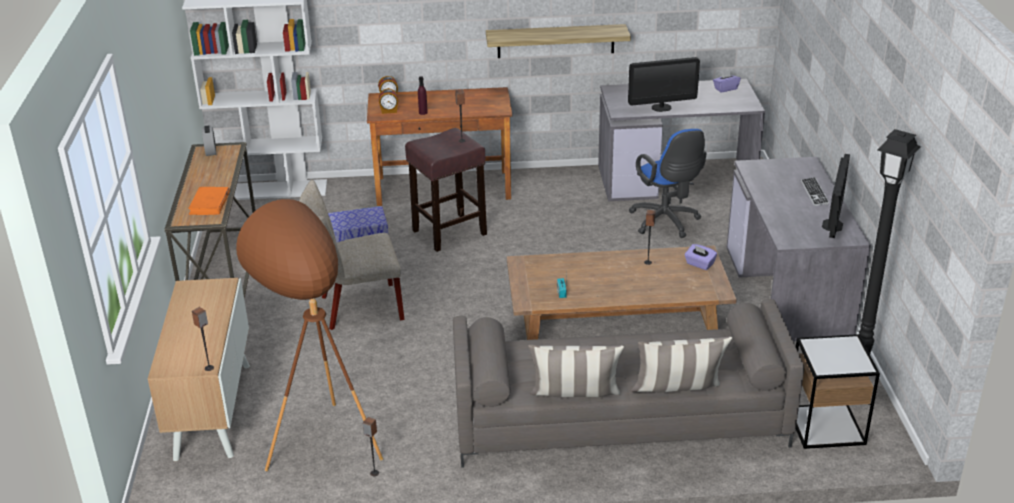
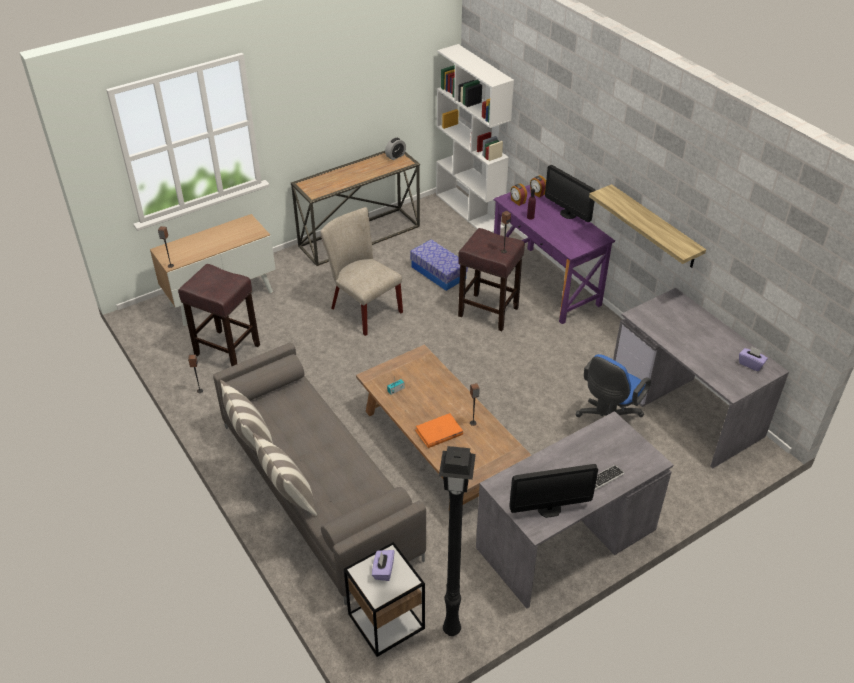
camera: 60 degrees right, 10 degrees up
orange book [188,187,230,215] -> orange book moved to [415,413,463,448]
brown floor lamp [236,199,383,471] -> brown stool [178,264,260,366]
brown desk [367,87,512,206] -> purple desk [494,185,615,324]
monitor [628,57,700,112] -> monitor moved to [545,165,596,222]
purple tissue box [685,244,717,270] -> purple tissue box moved to [372,550,395,581]

